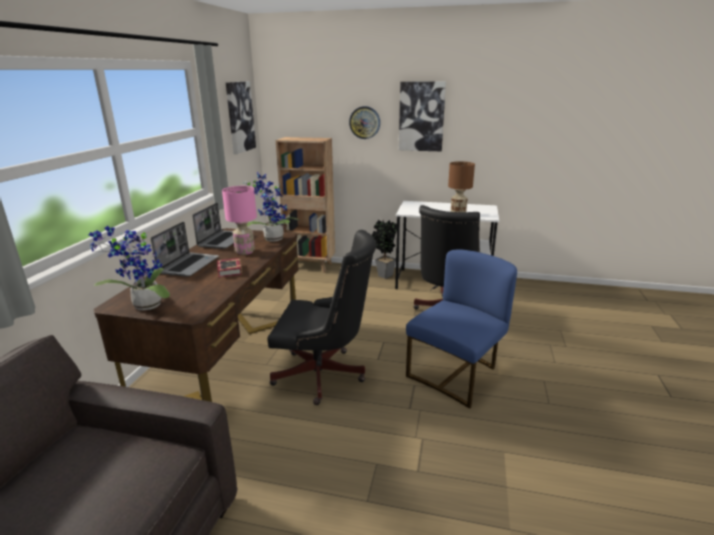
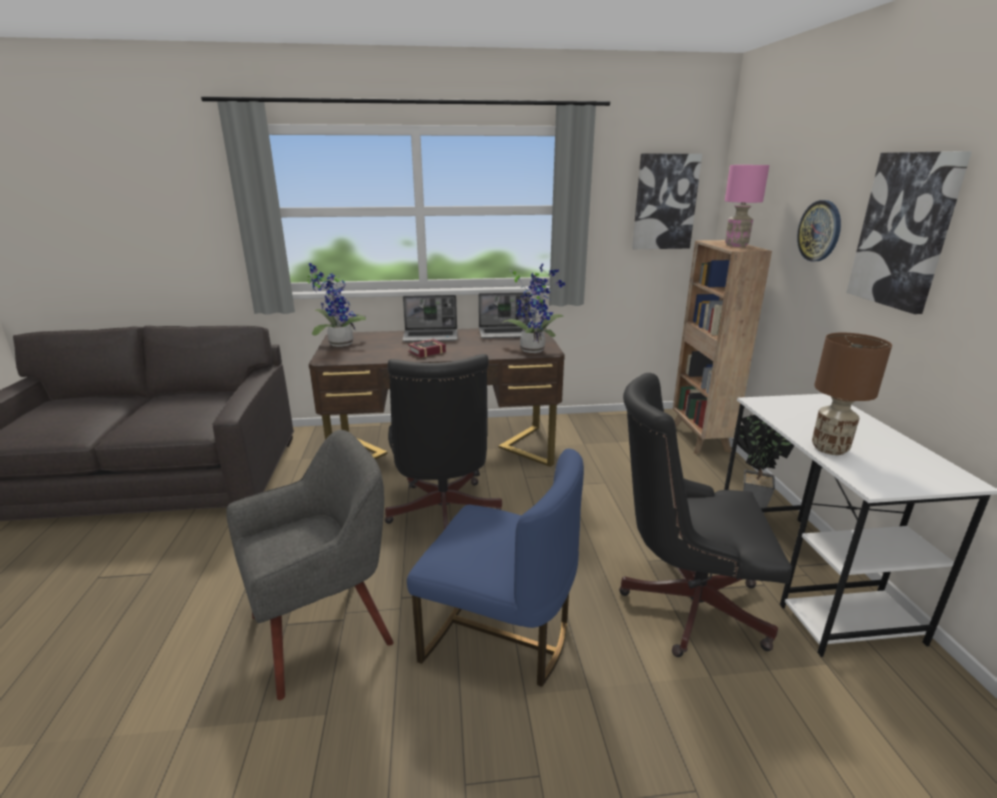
camera: 70 degrees right, 0 degrees up
pink table lamp [222,186,257,255] -> pink table lamp moved to [725,165,769,247]
none -> grey armchair [226,430,394,700]

